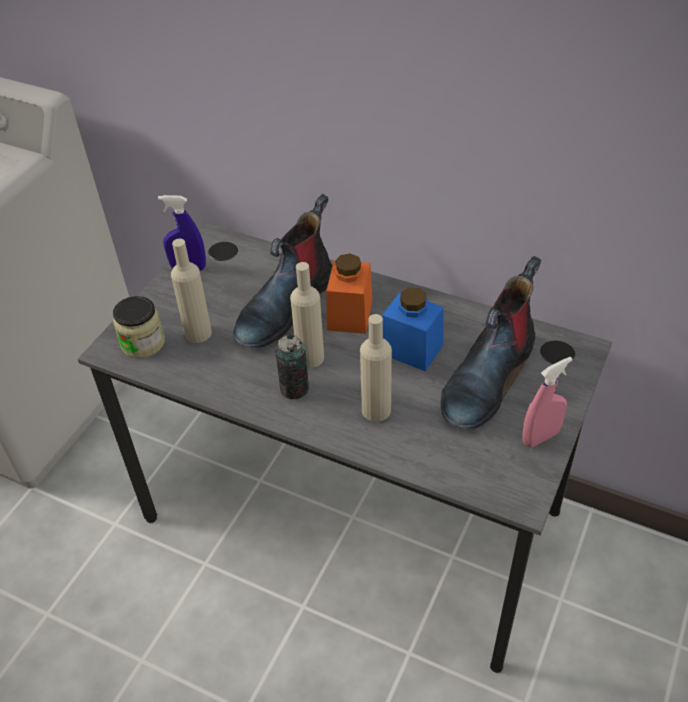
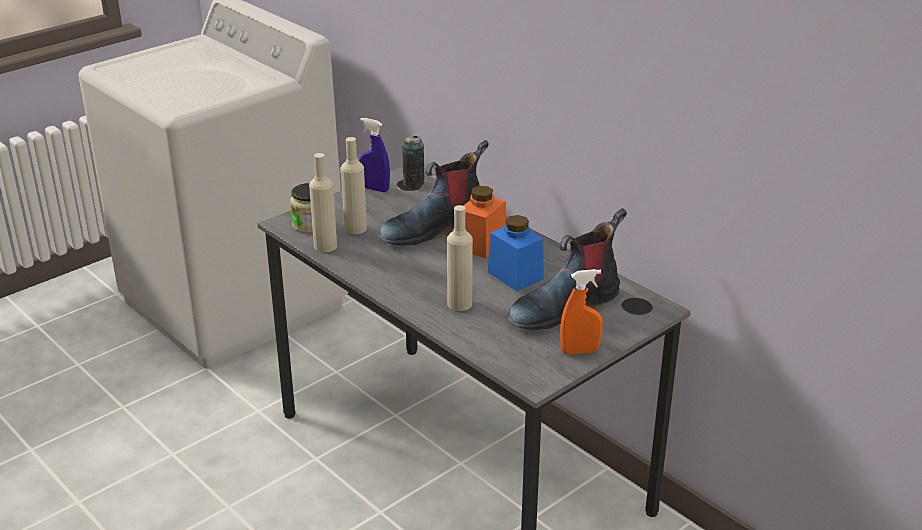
camera: 20 degrees right, 15 degrees down
can [276,335,309,399] -> can moved to [402,136,424,188]
beige bottle [290,262,324,368] -> beige bottle moved to [309,153,337,253]
pink spray bottle [522,357,573,447] -> orange spray bottle [560,269,603,355]

